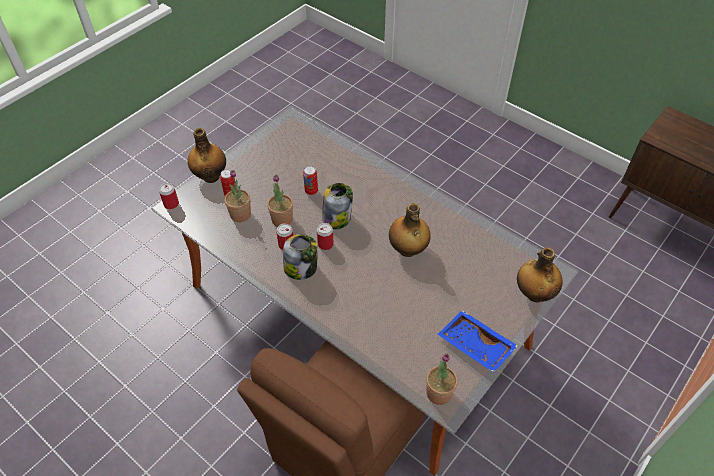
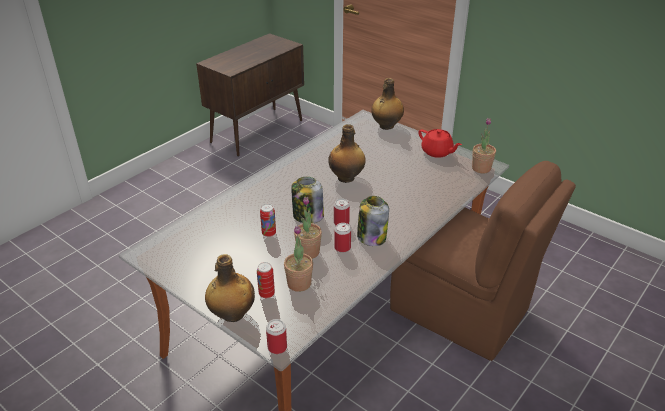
camera: 90 degrees left, 15 degrees down
blue tray [438,311,518,372] -> red teapot [419,129,462,158]

